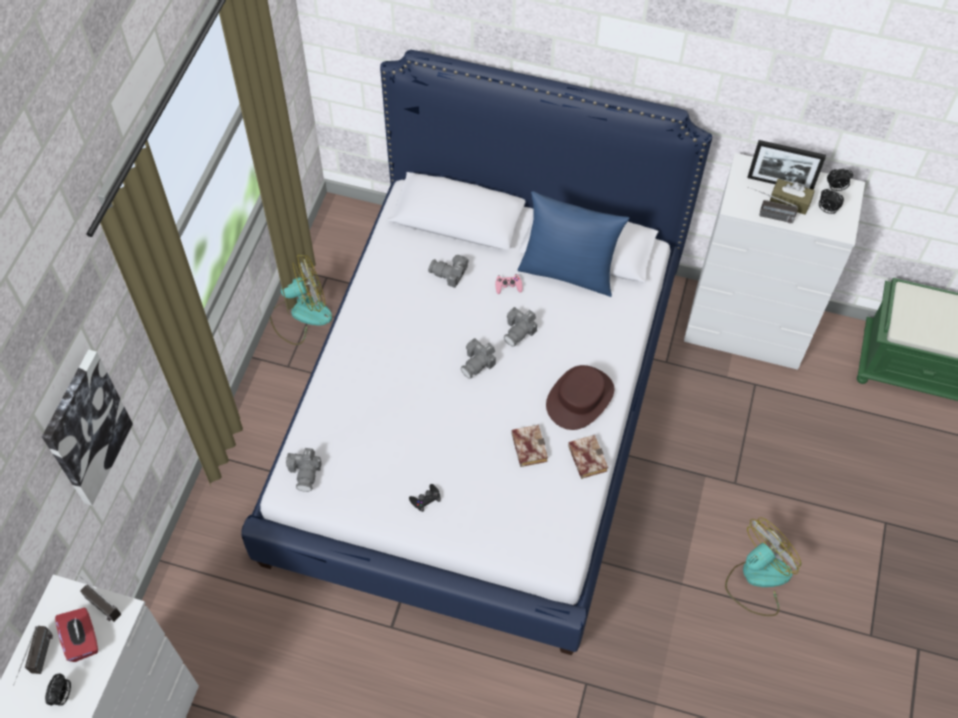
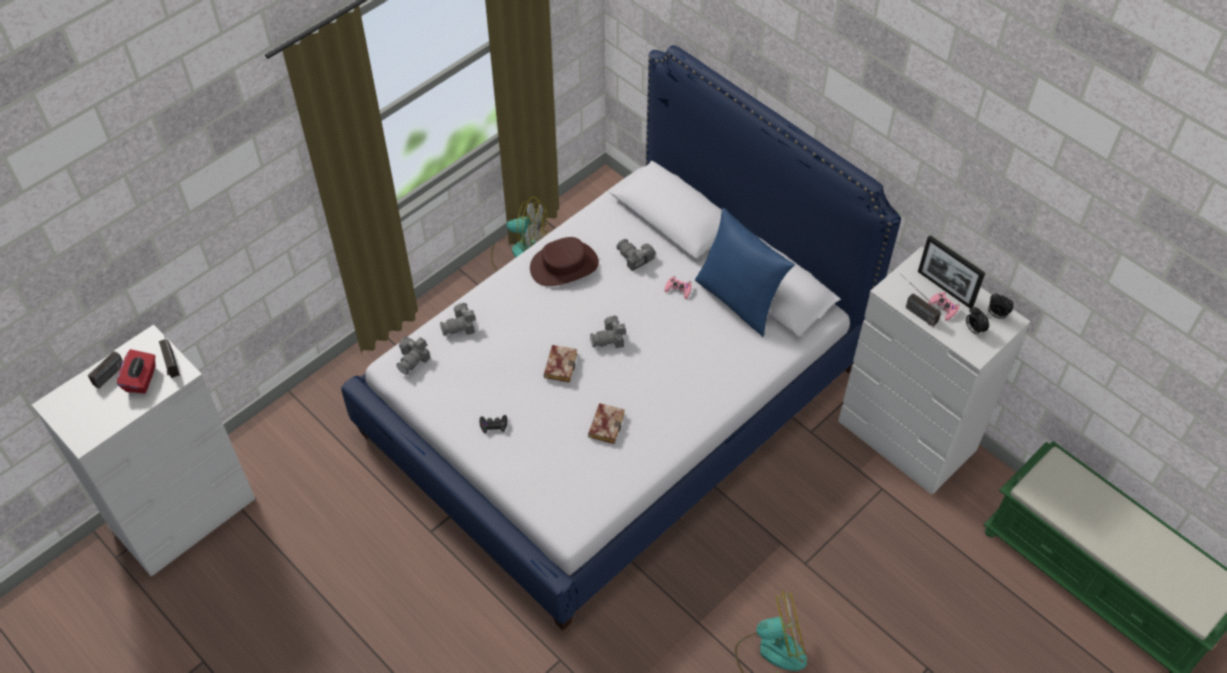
camera: 30 degrees right, 5 degrees down
picture [42,349,133,506] -> none
alarm clock [45,674,71,706] -> none
camera [504,307,537,347] -> camera moved to [440,303,476,336]
brown hat [546,365,614,430] -> brown hat moved to [530,237,599,286]
book [568,435,608,479] -> book moved to [544,345,577,383]
brown tissue box [770,179,815,215] -> pink game controller [928,292,960,321]

